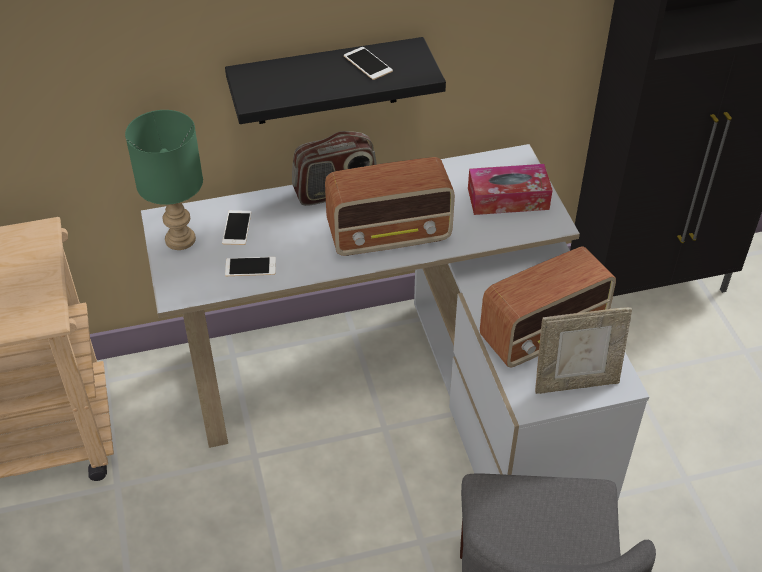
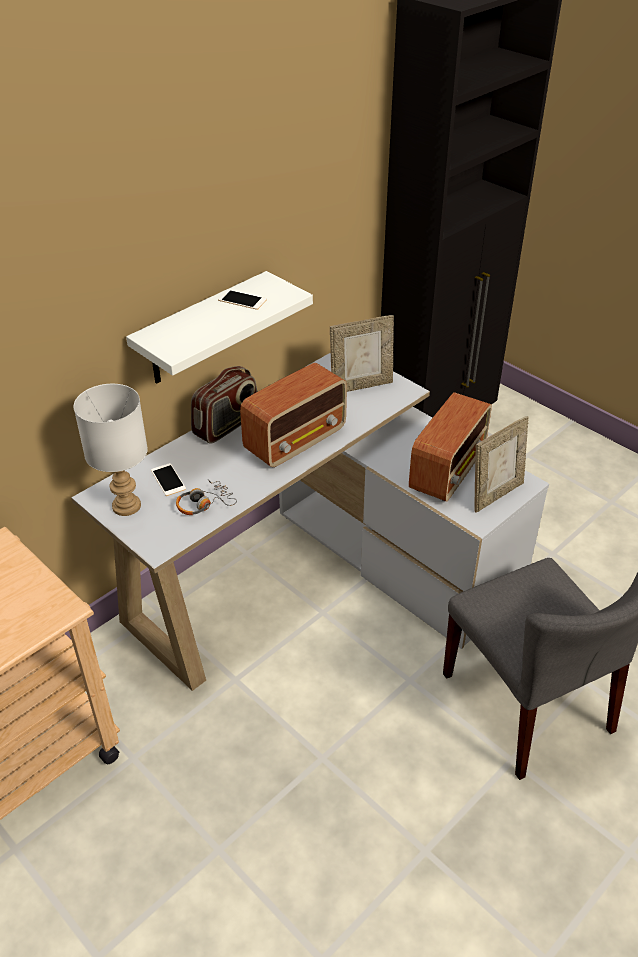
camera: 30 degrees left, 5 degrees down
green table lamp [125,110,203,250] -> white table lamp [74,384,148,516]
black shelf [225,37,446,124] -> white shelf [126,271,313,384]
phone [225,257,276,276] -> headphones [176,479,237,515]
tissue box [468,164,553,215] -> picture frame [330,315,394,392]

